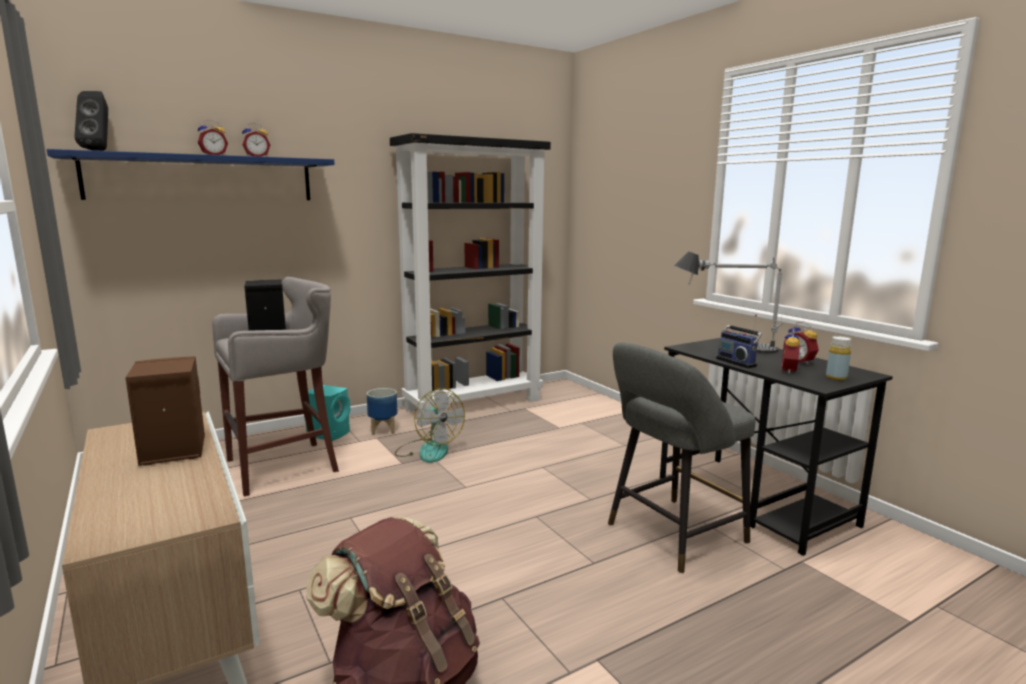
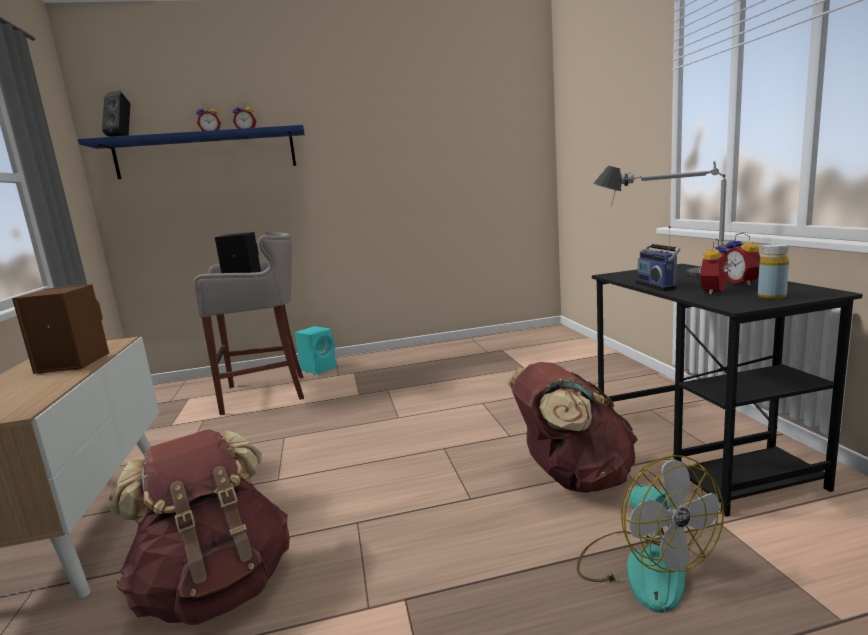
camera: 20 degrees right, 0 degrees up
planter [367,388,398,435] -> none
black bookcase [390,133,551,414] -> none
fan [395,388,465,463] -> fan moved to [577,455,724,613]
grey stool [608,342,755,573] -> brown backpack [508,362,638,493]

